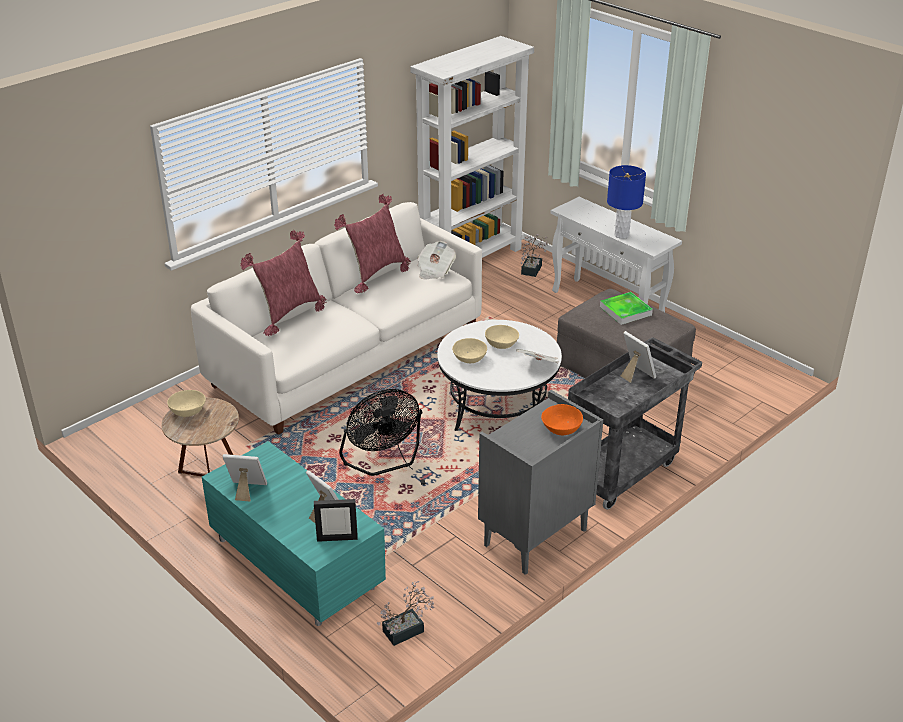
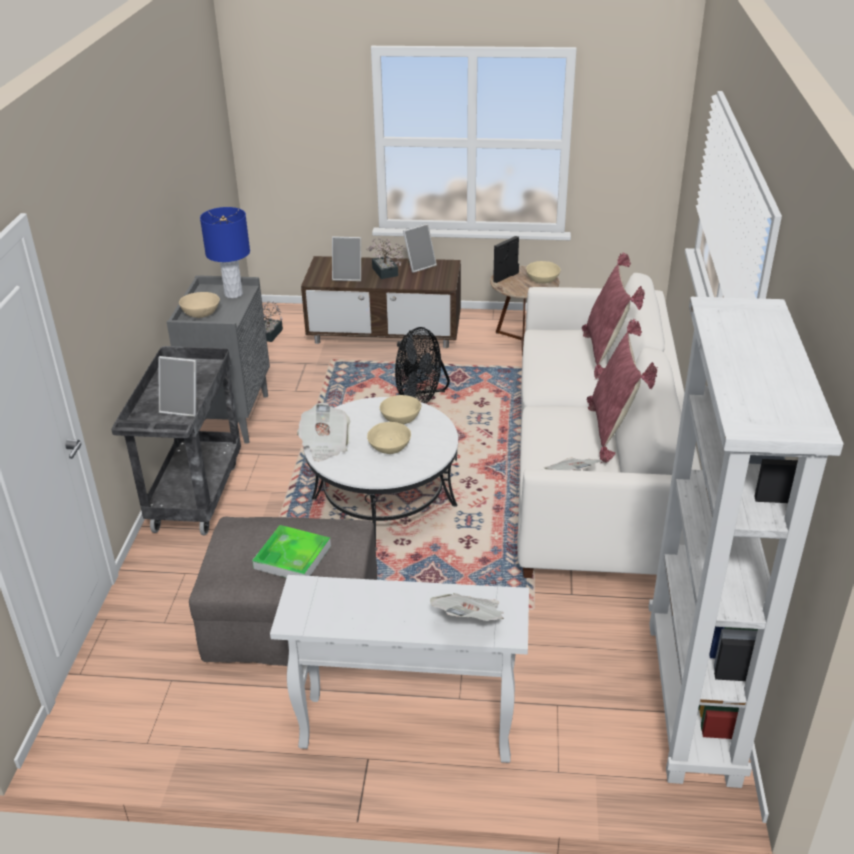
camera: 140 degrees right, 0 degrees up
turquoise tv stand [202,441,386,626] -> brown tv stand [301,256,461,348]
picture frame [314,499,358,542] -> picture frame moved to [493,236,519,283]
potted plant [521,234,548,277] -> potted plant moved to [367,238,406,279]
orange bowl [541,404,583,435] -> beige bowl [179,292,220,318]
blue table lamp [607,165,646,239] -> blue table lamp moved to [200,207,250,298]
none -> newspaper [430,593,504,621]

